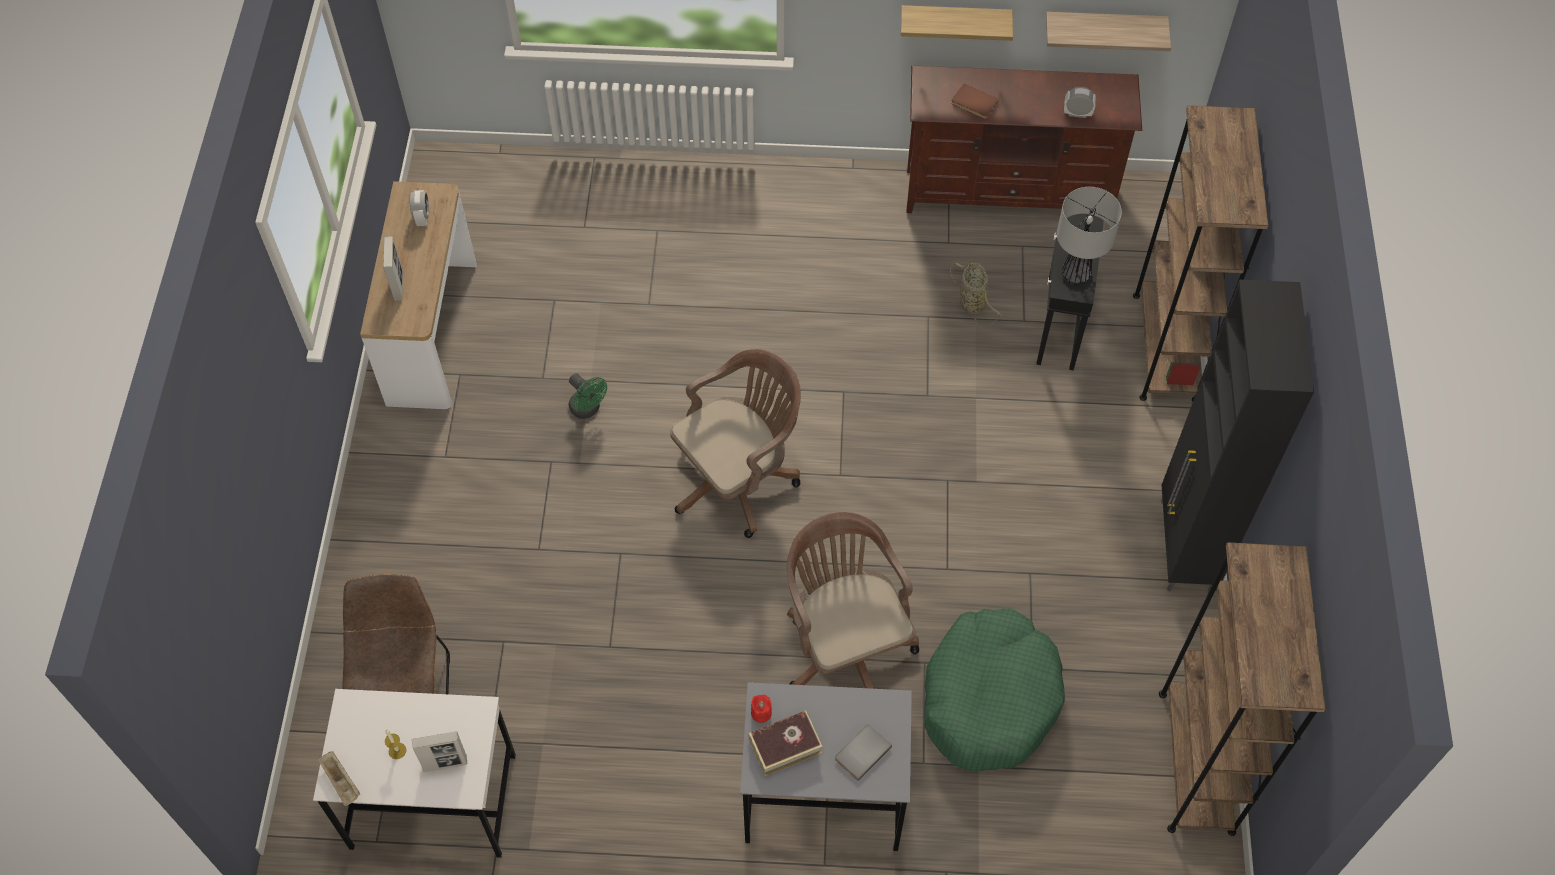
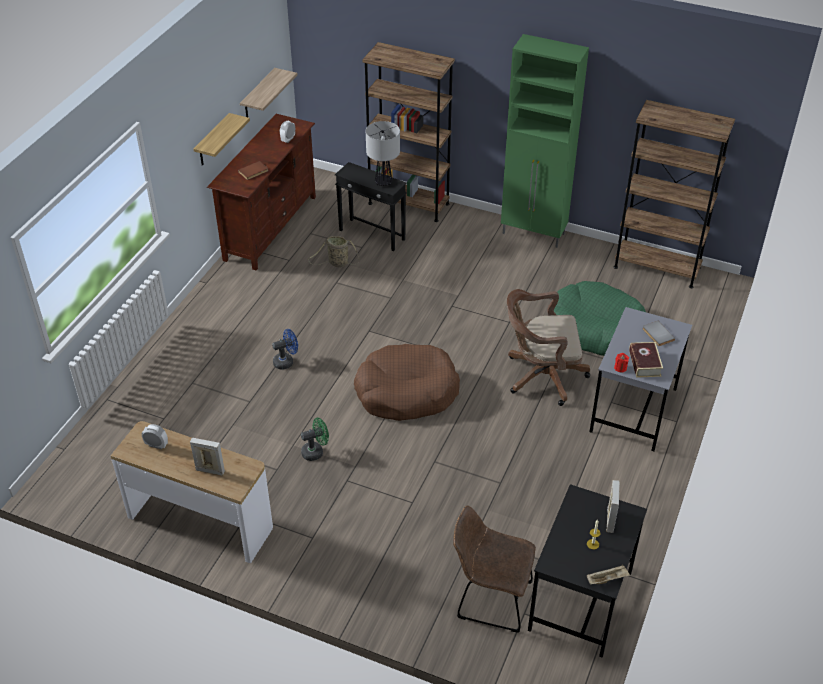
camera: 70 degrees left, 15 degrees down
white desk [313,689,516,858] -> black desk [528,484,647,658]
brown office chair [670,349,801,538] -> brown dog bed [354,344,460,421]
black cabinet [1161,280,1314,593] -> green cabinet [501,34,589,248]
none -> blue fan [272,329,298,370]

